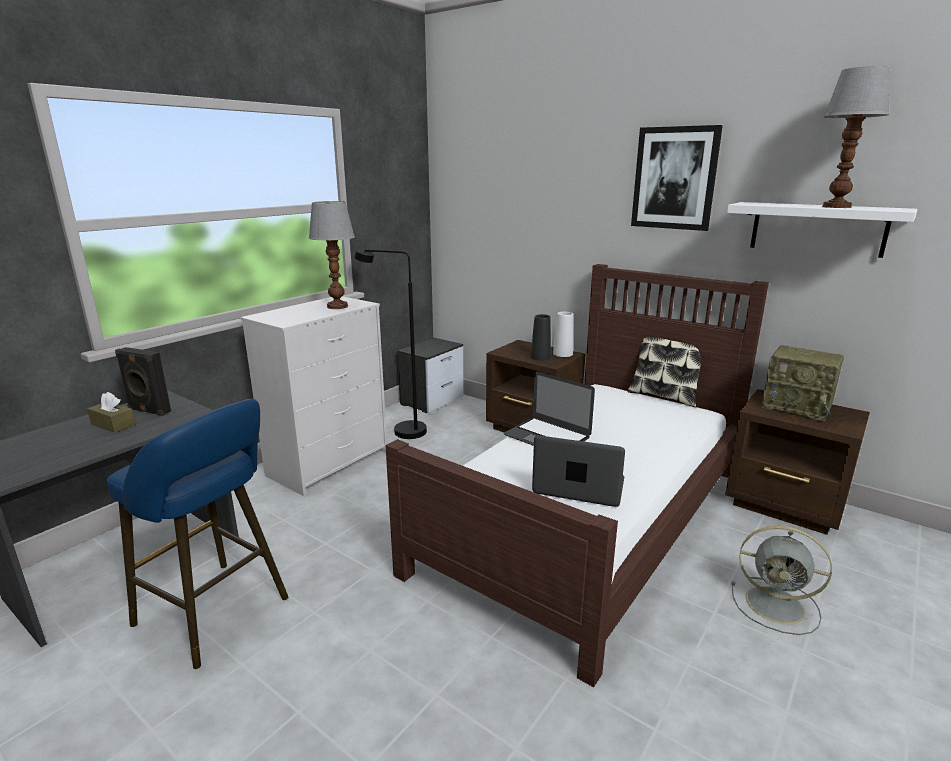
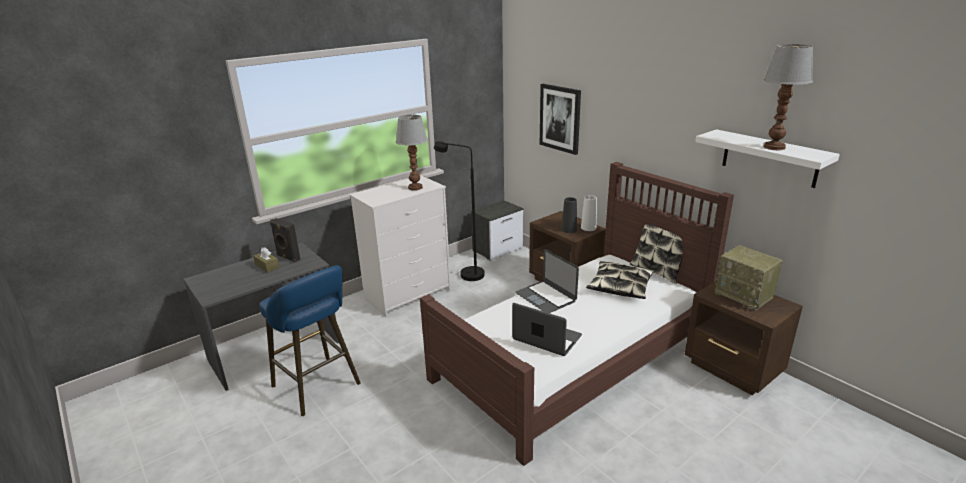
camera: 15 degrees right, 5 degrees up
picture [631,125,723,231] -> picture moved to [540,84,581,155]
grey fan [731,526,832,635] -> none
none -> pillow [586,261,654,299]

